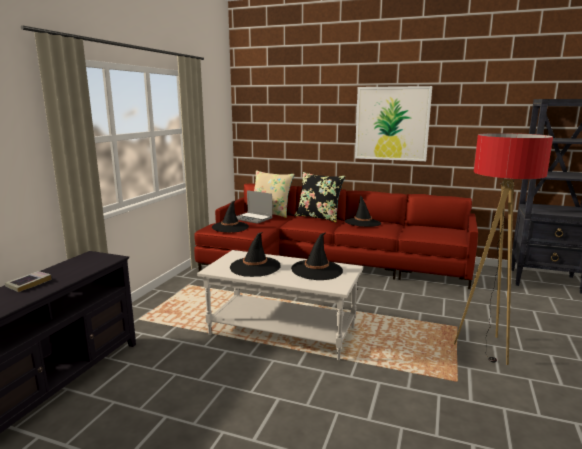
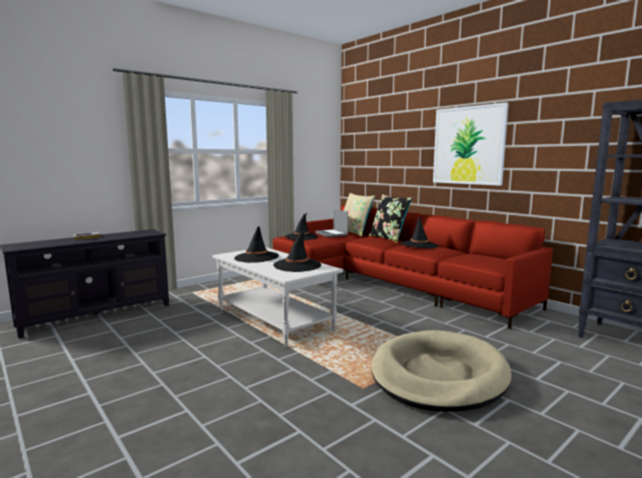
camera: 30 degrees right, 5 degrees down
floor lamp [454,133,553,365] -> beige dog bed [371,330,512,412]

